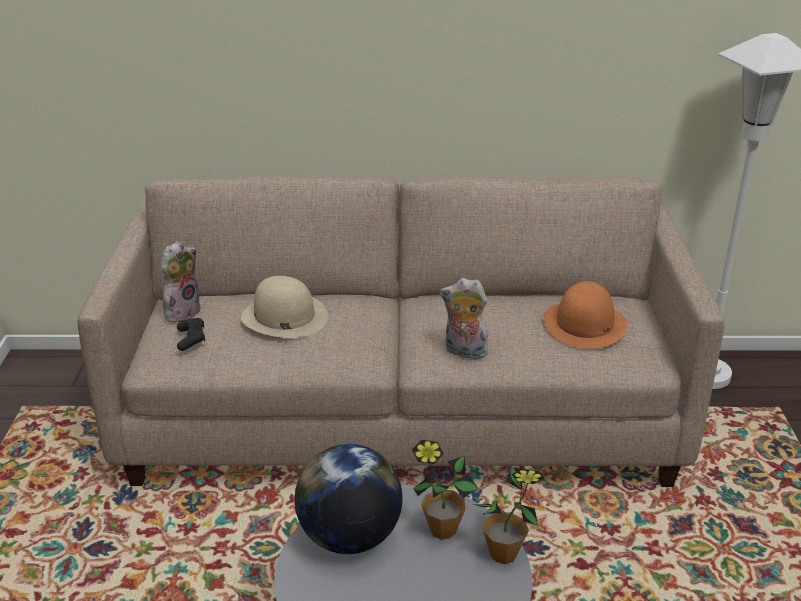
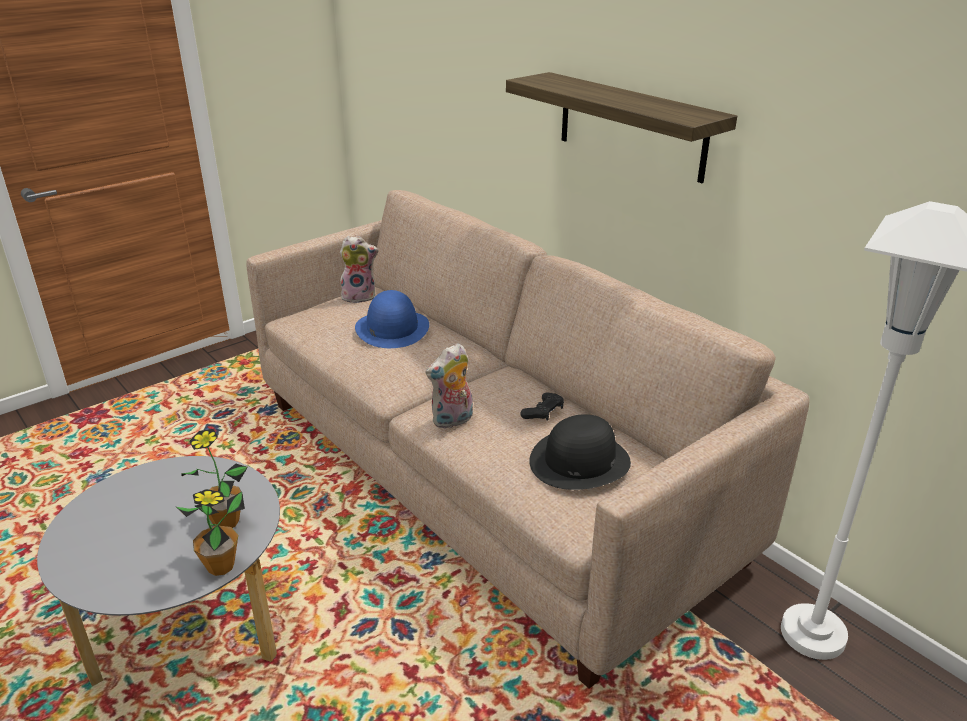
camera: 50 degrees right, 0 degrees up
black game controller [177,318,205,351] -> black game controller moved to [520,392,564,421]
beige hat [241,276,328,338] -> blue hat [355,290,429,348]
globe [295,444,403,554] -> none
plush toy [440,278,488,359] -> plush toy turned 105 degrees counterclockwise [425,343,473,429]
orange hat [543,281,628,349] -> black hat [529,414,631,490]
none -> shelf [506,72,737,183]

